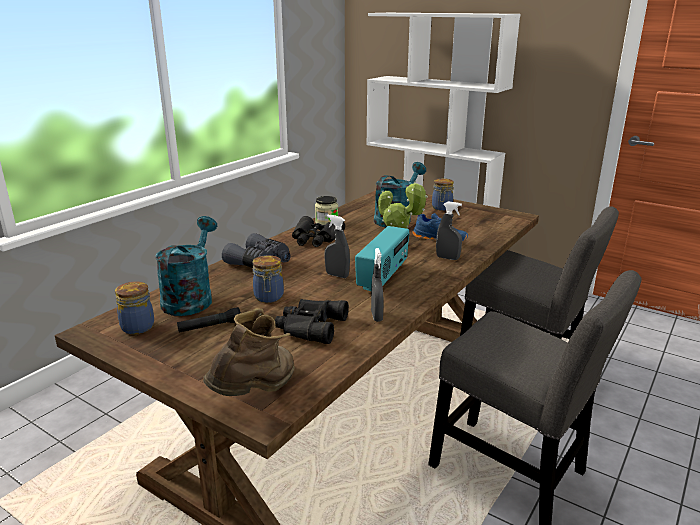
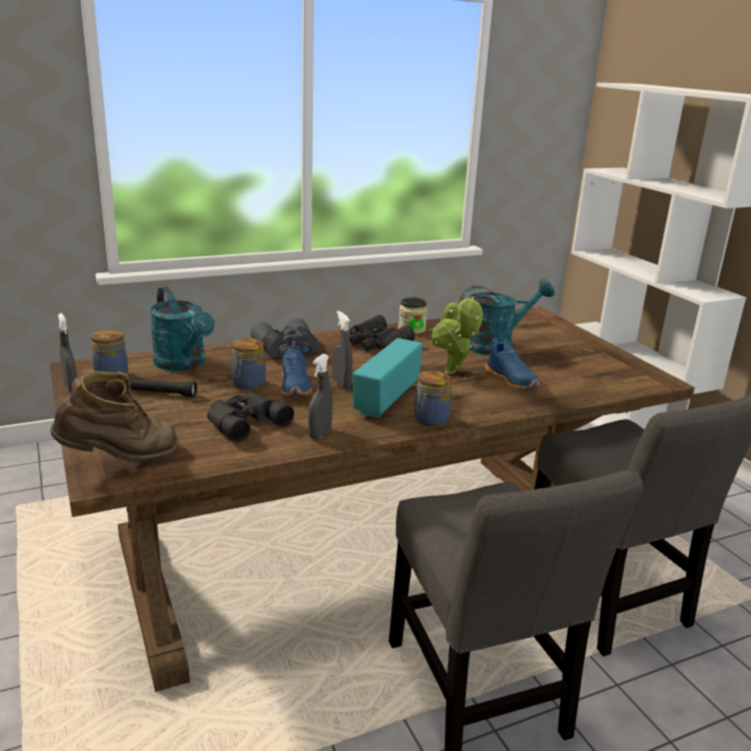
camera: 30 degrees right, 0 degrees up
turquoise watering can [155,216,217,316] -> turquoise watering can turned 105 degrees clockwise [150,286,215,371]
radio [355,226,410,291] -> radio turned 150 degrees clockwise [352,338,423,418]
jar [432,178,454,211] -> jar moved to [414,370,452,427]
grey spray bottle [436,201,462,260] -> grey spray bottle moved to [58,313,77,392]
none -> blue shoe [281,341,312,396]

